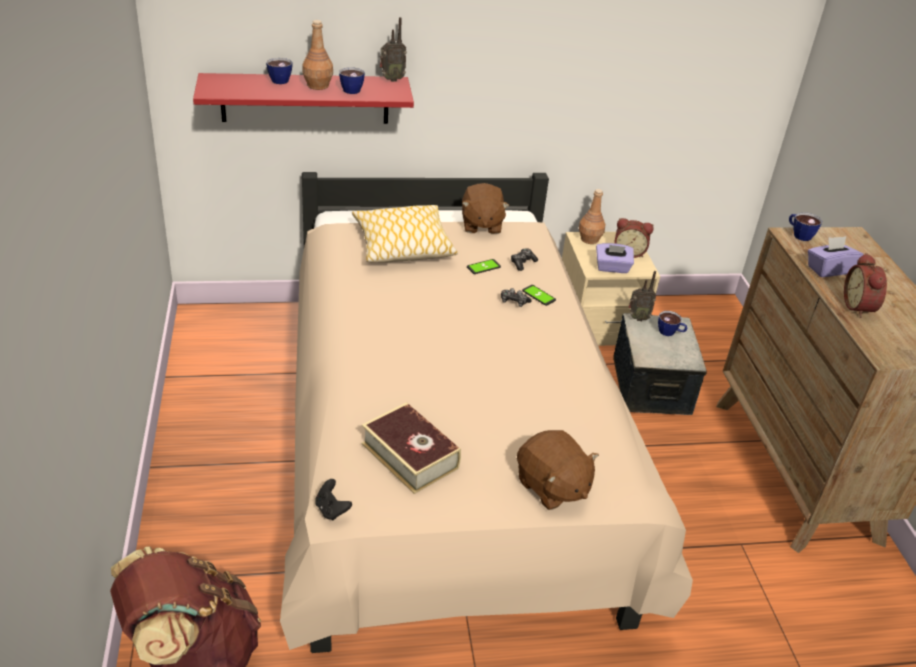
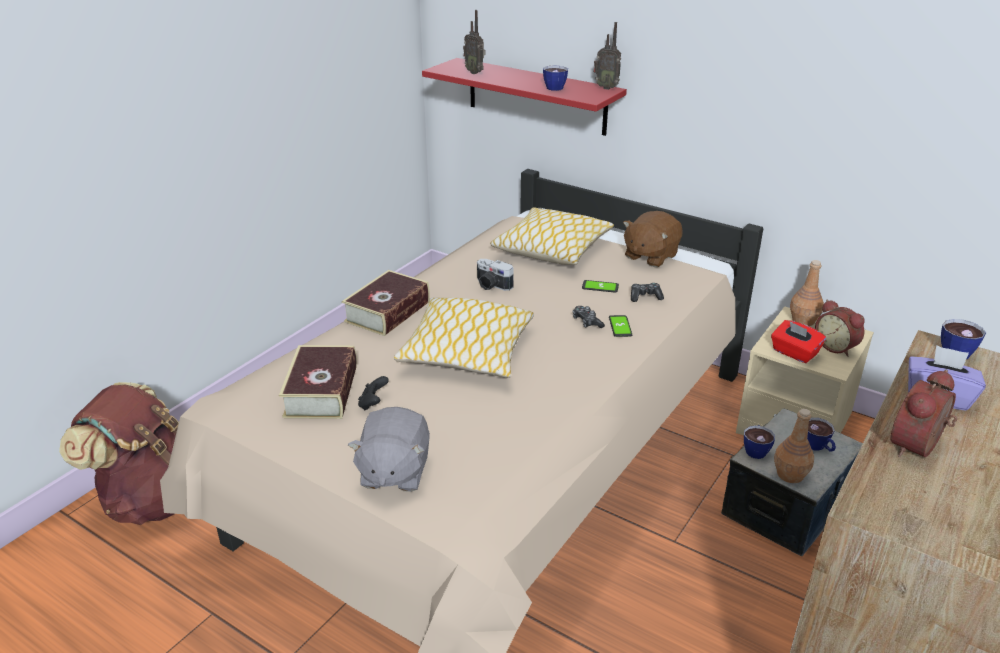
camera: 45 degrees right, 5 degrees down
cup [266,58,293,84] -> cup moved to [744,425,775,459]
brown bottle [302,20,333,90] -> brown bottle moved to [774,409,814,483]
black game controller [315,479,352,520] -> black game controller moved to [358,376,389,411]
brown plush toy [517,430,599,510] -> grey plush toy [348,407,430,492]
purple tissue box [596,243,634,273] -> red tissue box [771,320,826,363]
radio [628,271,656,321] -> radio moved to [463,10,486,74]
none -> book [342,270,430,336]
none -> pillow [394,298,534,378]
none -> camera [477,259,514,291]

